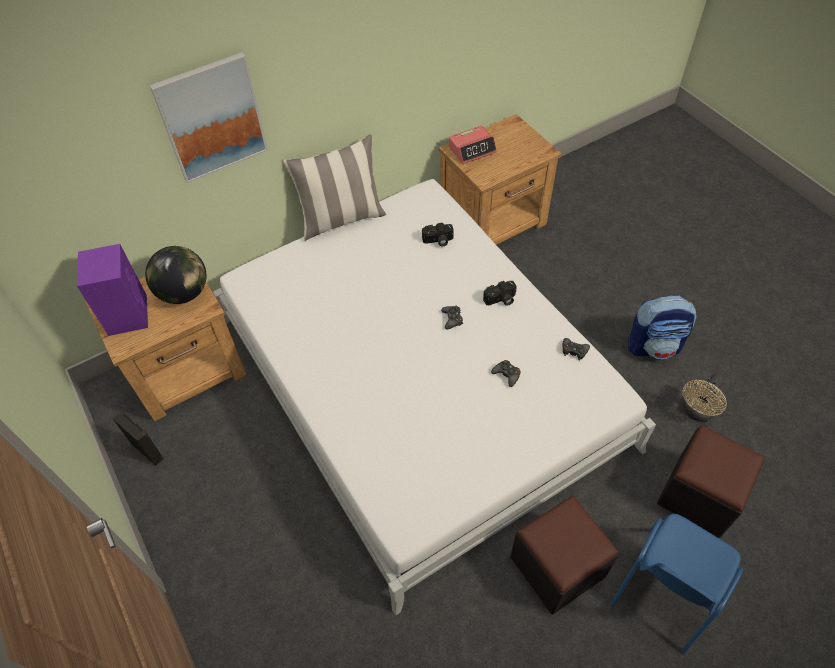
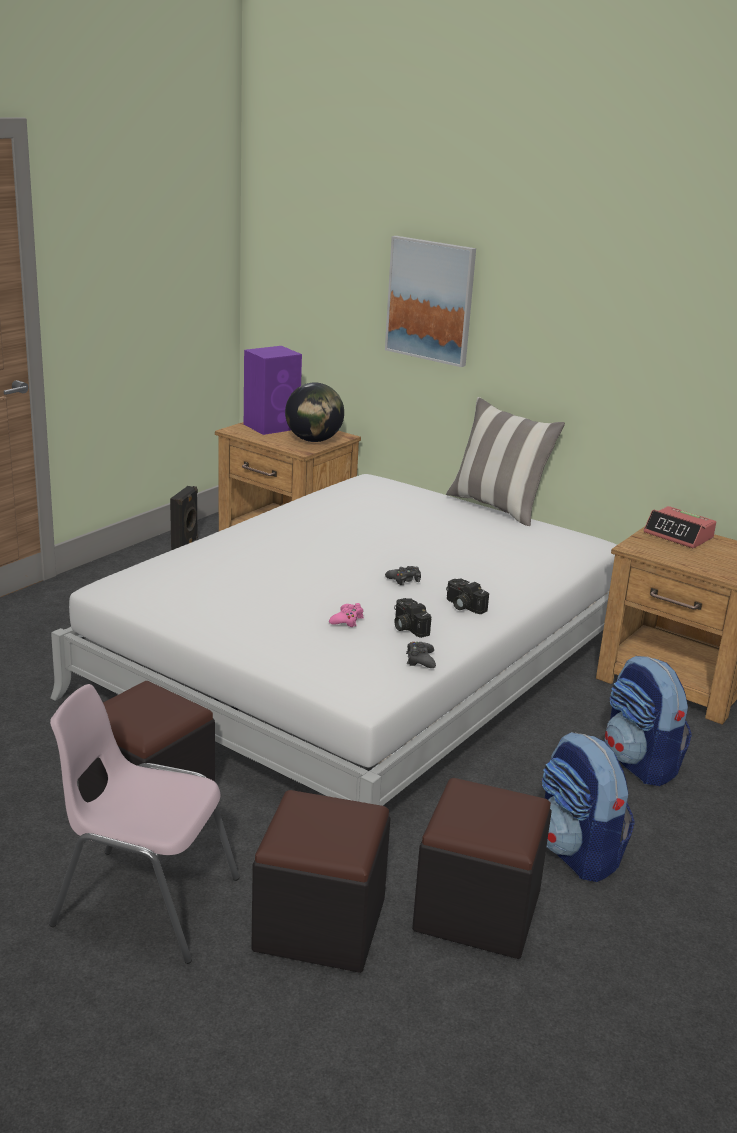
camera: 65 degrees right, 30 degrees down
camera [422,223,454,246] -> camera moved to [394,598,431,638]
black game controller [491,360,521,387] -> pink game controller [329,603,364,627]
blue chair [611,514,743,654] -> pink chair [49,684,239,964]
beige fan [683,374,727,422] -> black ottoman [412,778,552,959]
none -> backpack [605,656,692,786]

